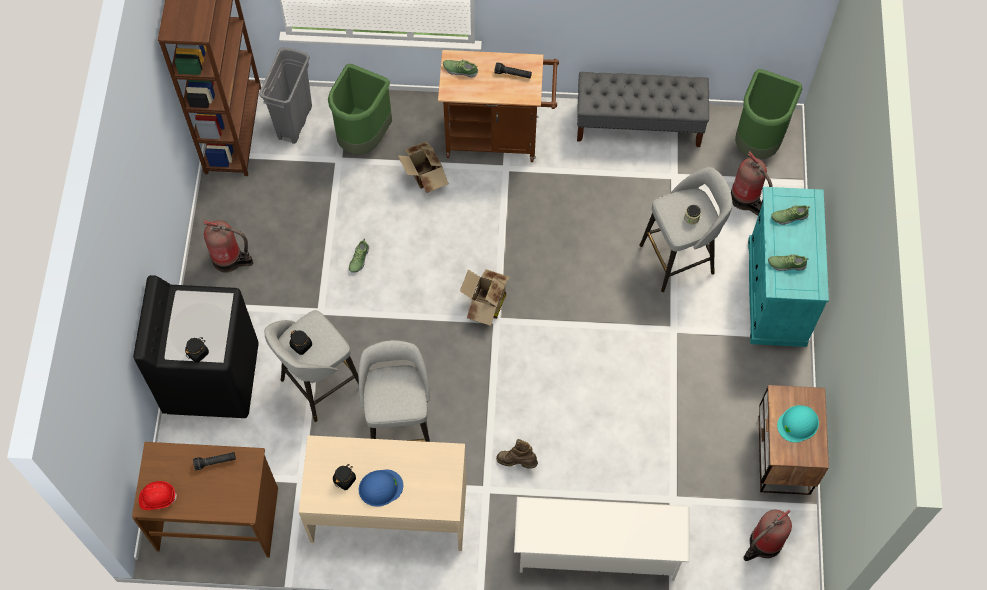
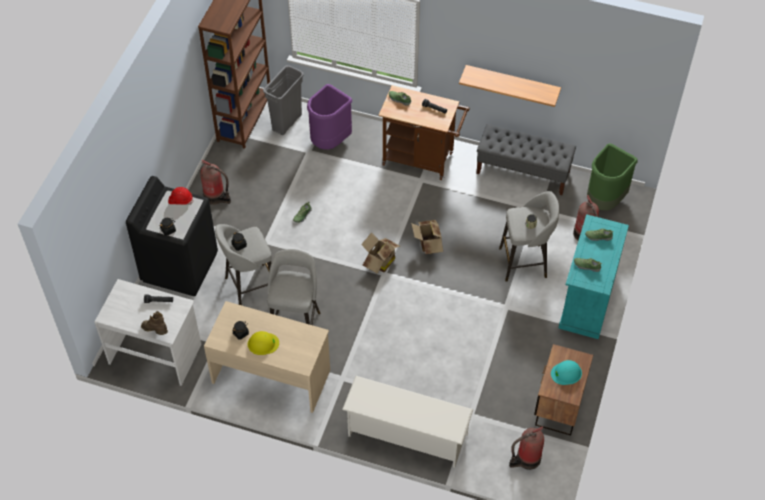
camera: 15 degrees right, 10 degrees down
brown desk [132,442,278,558] -> white desk [94,279,202,386]
red hard hat [139,481,177,510] -> red hard hat moved to [168,187,193,205]
green trash can [328,64,392,154] -> purple trash can [307,84,352,150]
blue hard hat [359,469,403,507] -> yellow hard hat [248,331,279,355]
cardboard box [398,141,449,193] -> cardboard box moved to [411,220,443,254]
brown boot [496,439,538,469] -> brown boot moved to [141,311,168,335]
none -> shelf [459,65,561,107]

